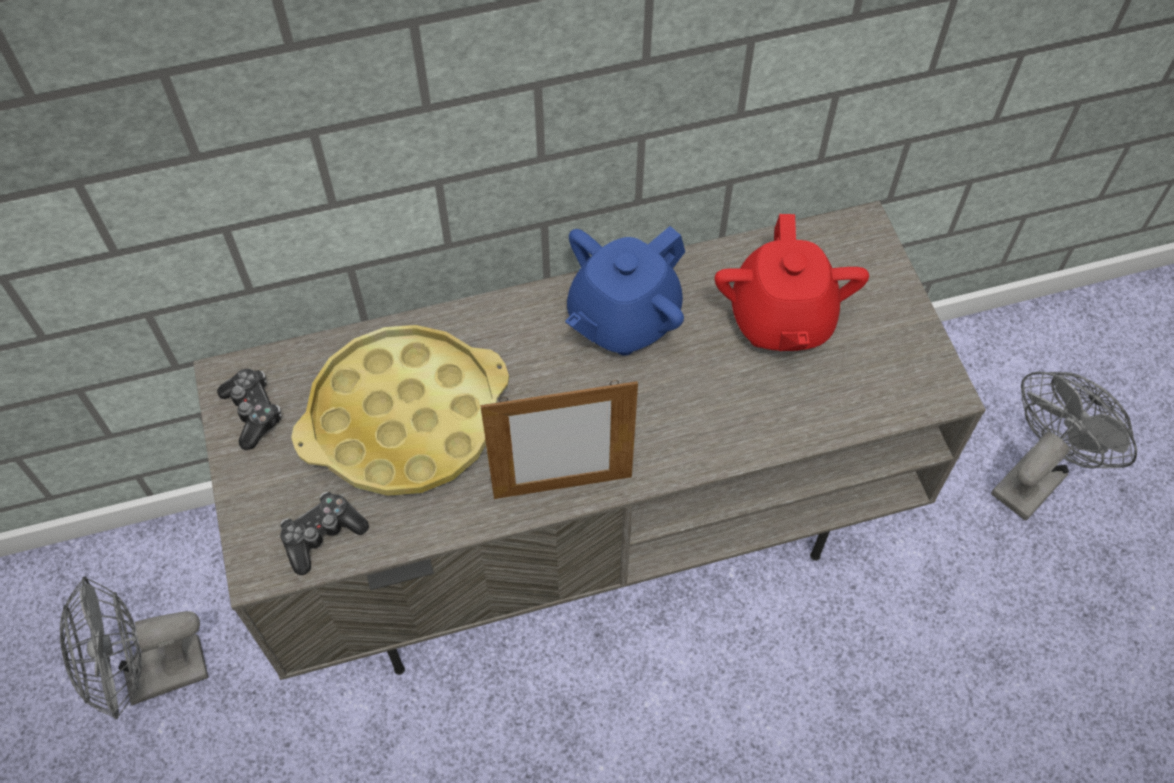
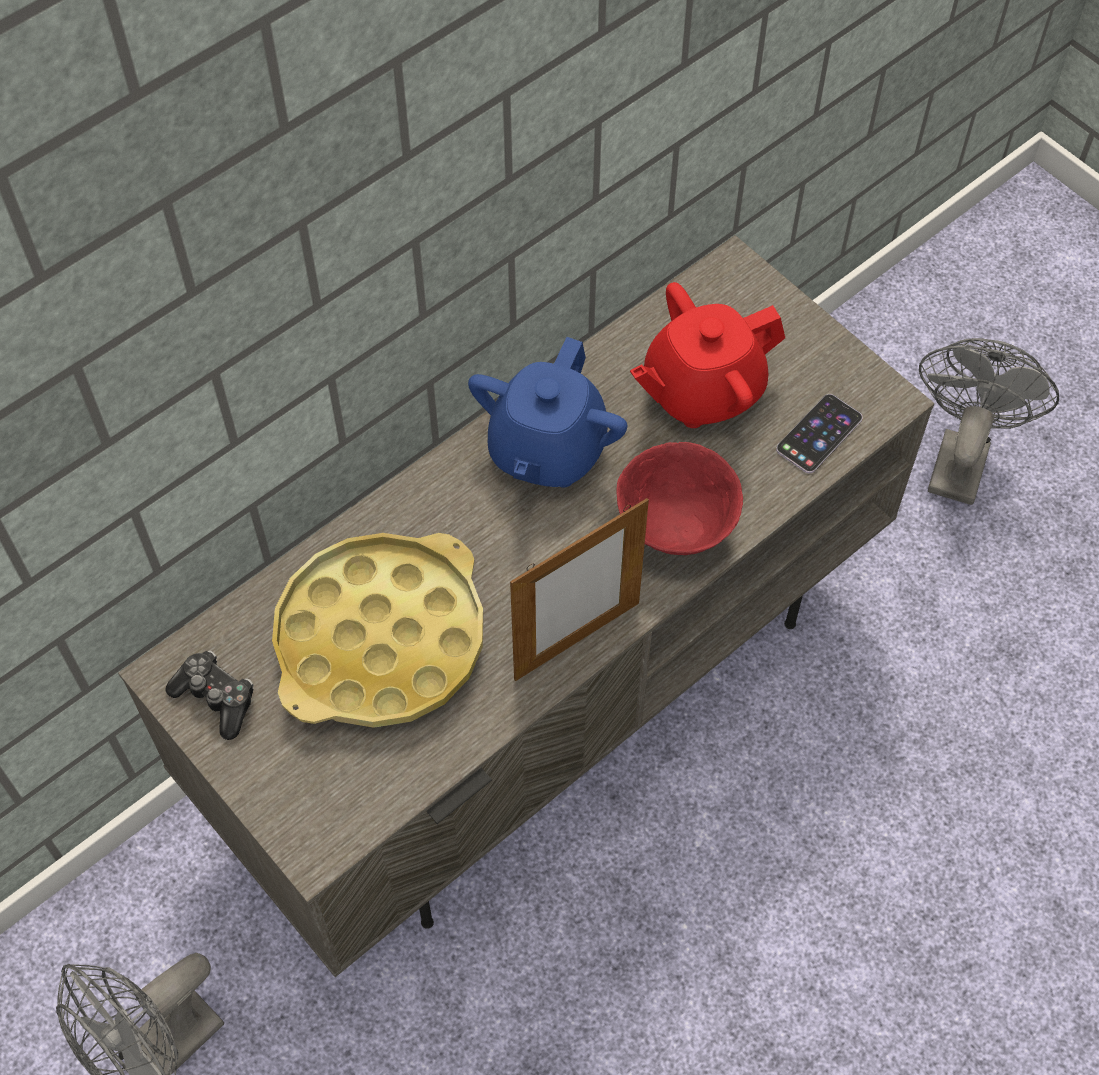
camera: 25 degrees left, 0 degrees up
game controller [280,492,369,575] -> none
red teapot [715,214,869,351] -> red teapot turned 90 degrees clockwise [630,282,785,428]
none -> red bowl [617,442,743,555]
none -> phone [776,394,862,473]

